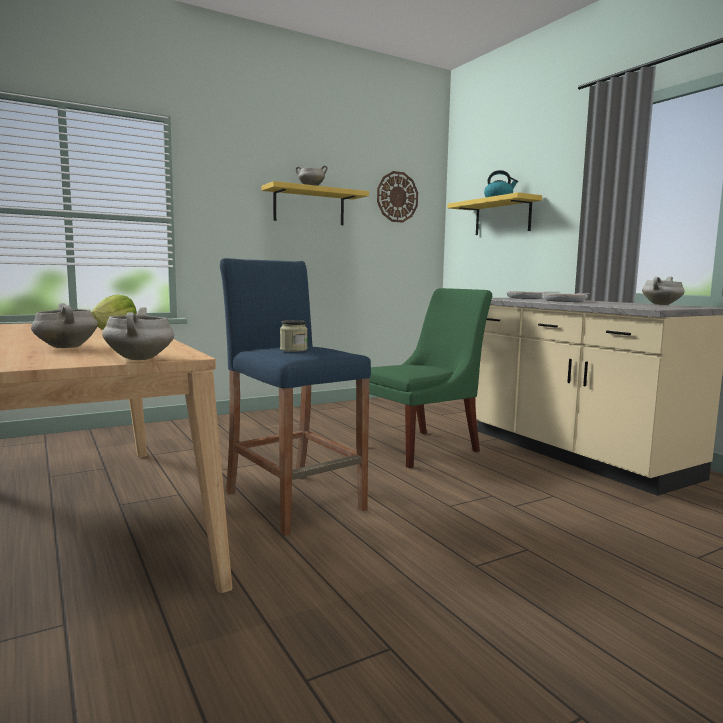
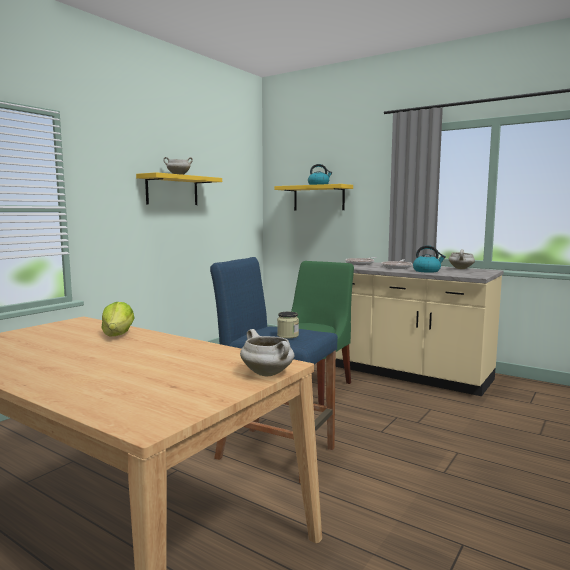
camera: 25 degrees left, 0 degrees up
white cooking pot [31,303,98,348] -> none
wall clock [377,171,418,223] -> none
none -> kettle [413,245,446,273]

